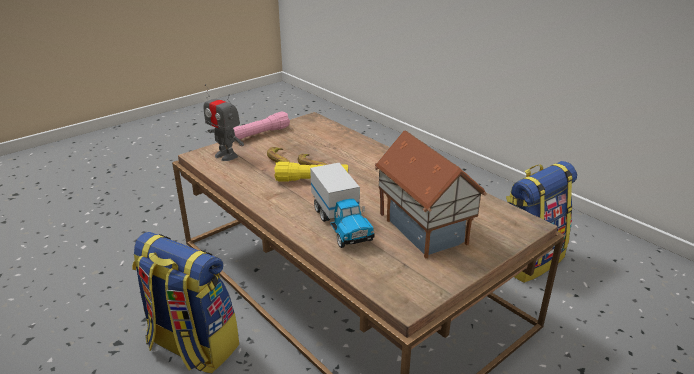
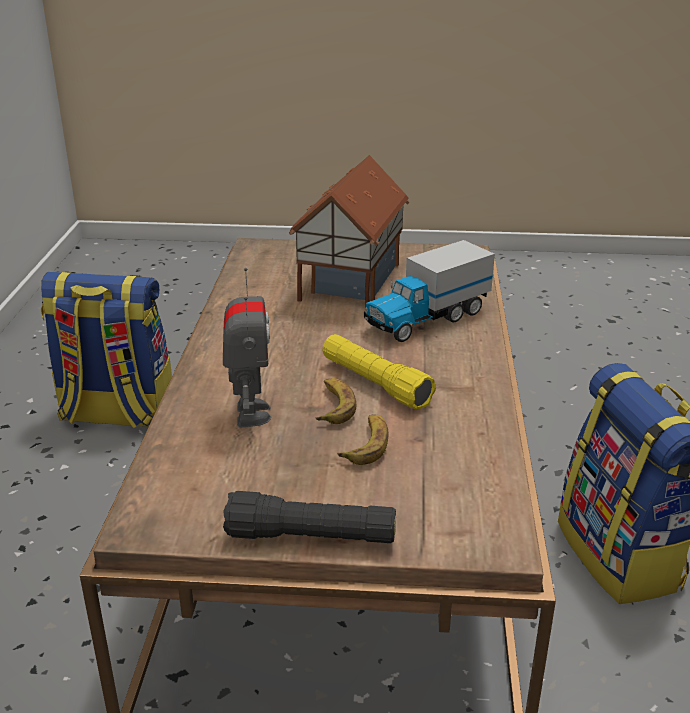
camera: 135 degrees left, 0 degrees up
toy robot [203,84,244,161] -> toy robot moved to [223,268,271,427]
pink flashlight [233,111,290,139] -> black flashlight [223,491,396,543]
toy truck [310,163,375,248] -> toy truck turned 150 degrees counterclockwise [364,240,495,342]

